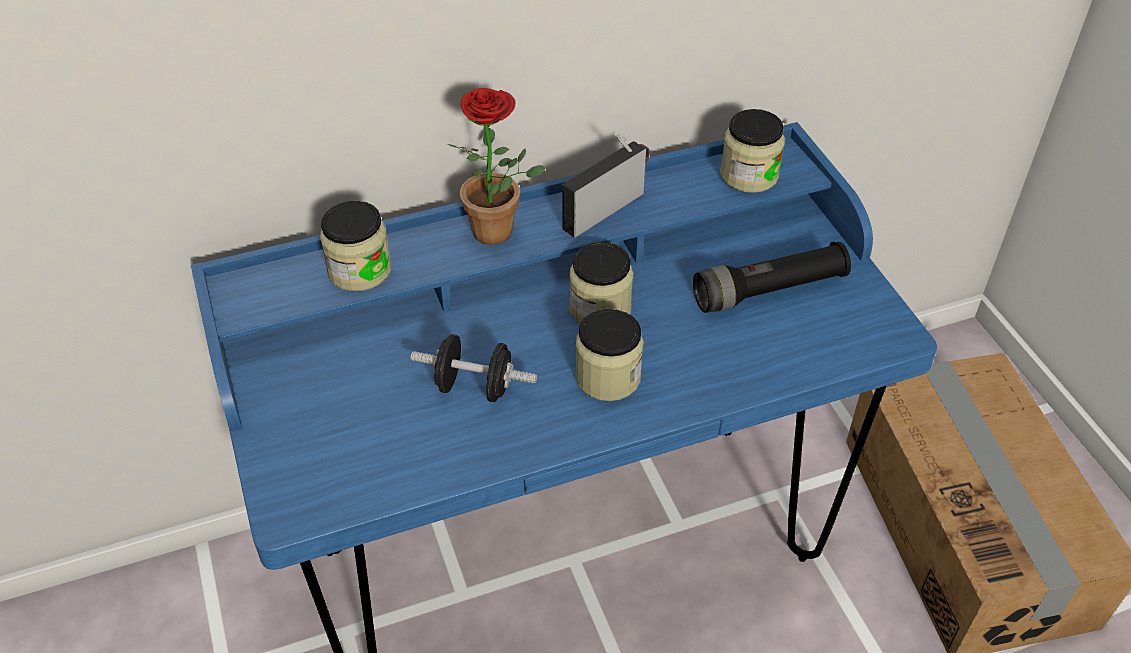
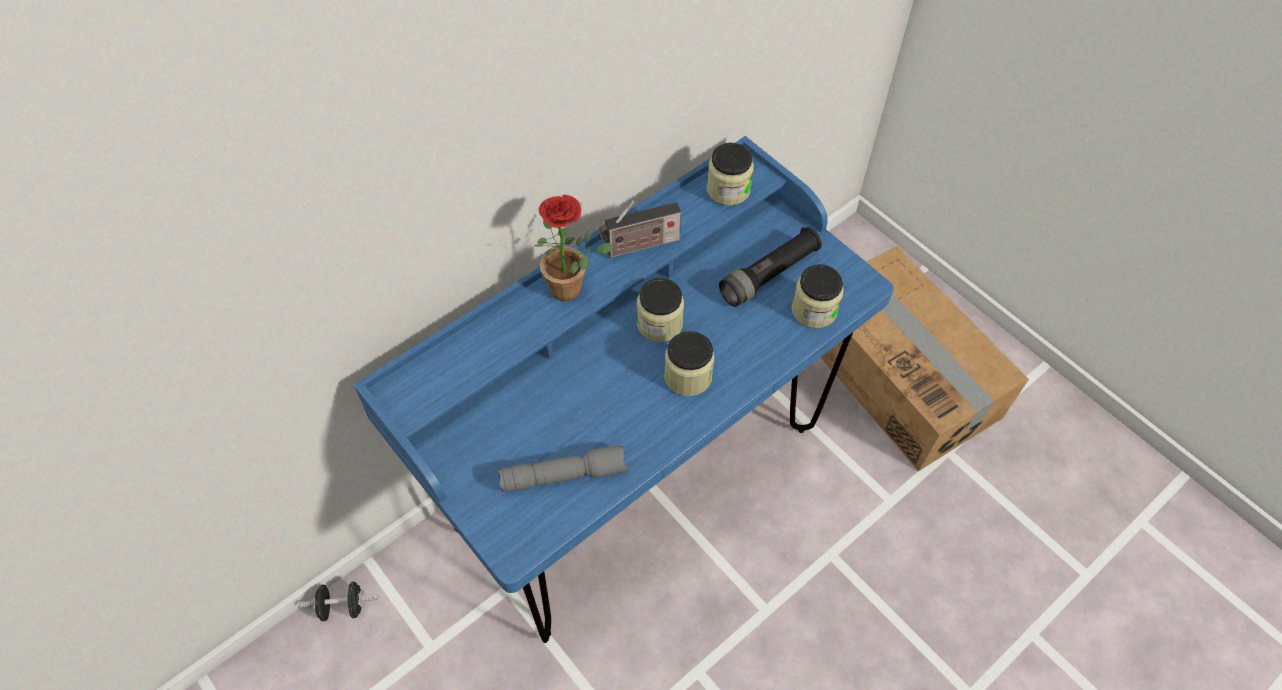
camera: 20 degrees left, 10 degrees up
jar [320,201,391,291] -> jar moved to [791,264,844,328]
black dumbbell [411,334,537,402] -> black dumbbell moved to [299,582,378,621]
radio [562,133,650,238] -> radio turned 135 degrees counterclockwise [598,201,681,258]
none -> grey flashlight [498,445,629,492]

